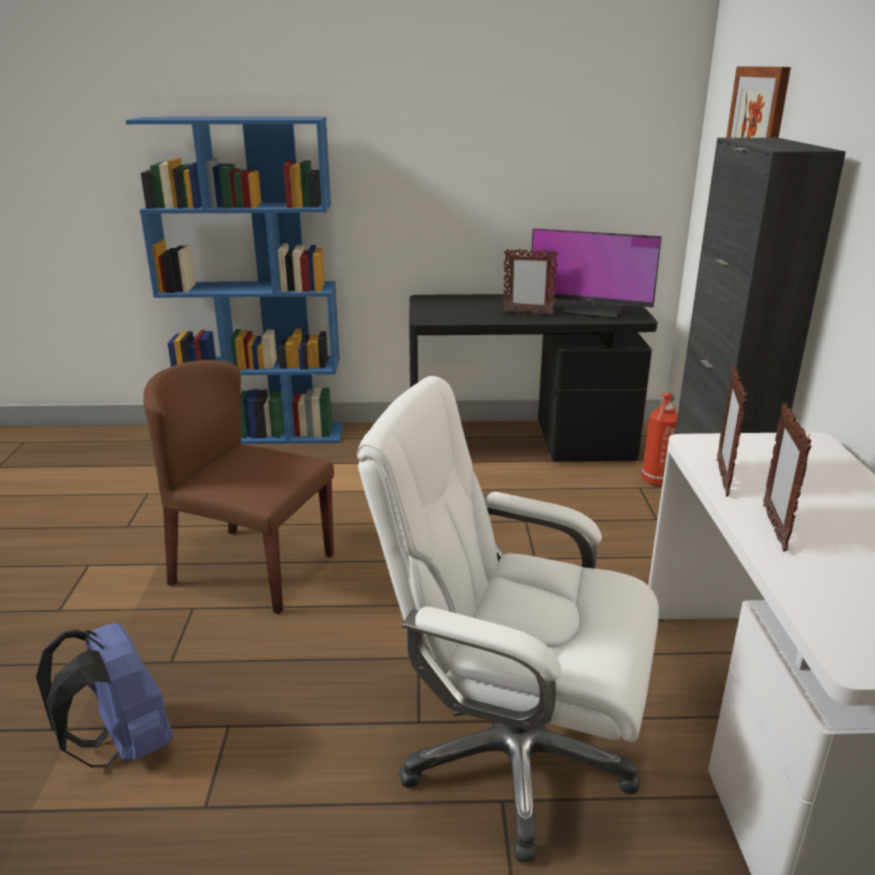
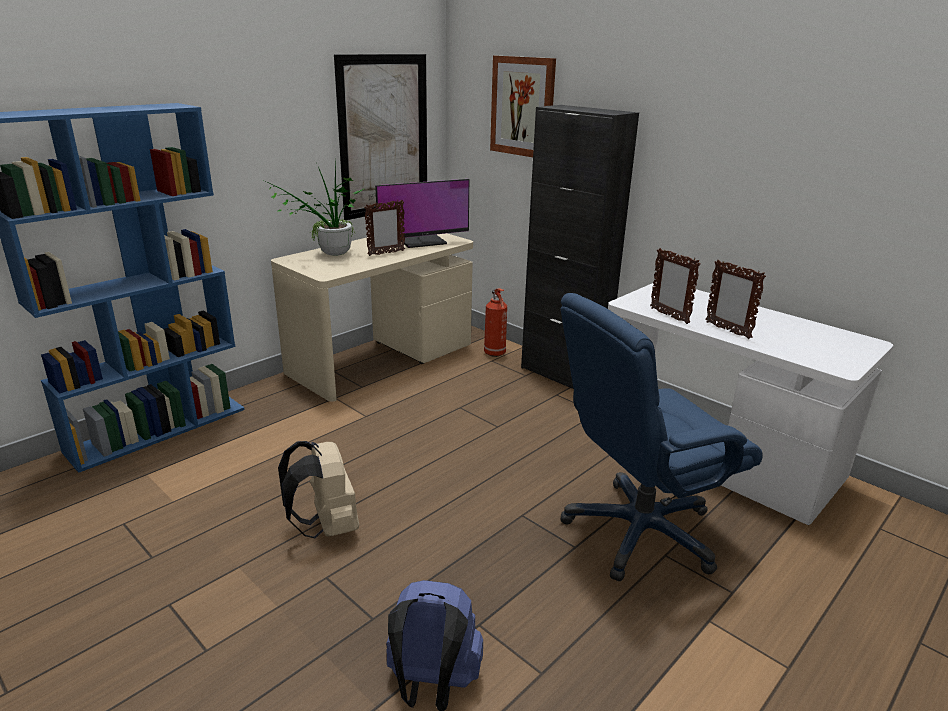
camera: 45 degrees left, 0 degrees up
brown chair [143,360,334,614] -> beige backpack [278,441,359,538]
white office chair [357,376,659,862] -> blue office chair [561,293,763,582]
black desk [409,294,657,462] -> beige desk [271,233,473,402]
none -> potted plant [268,162,365,256]
none -> picture [334,54,427,220]

